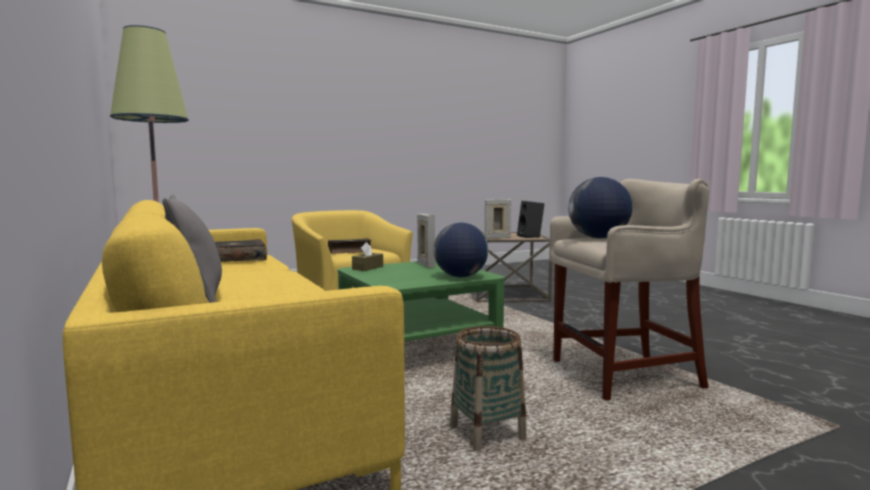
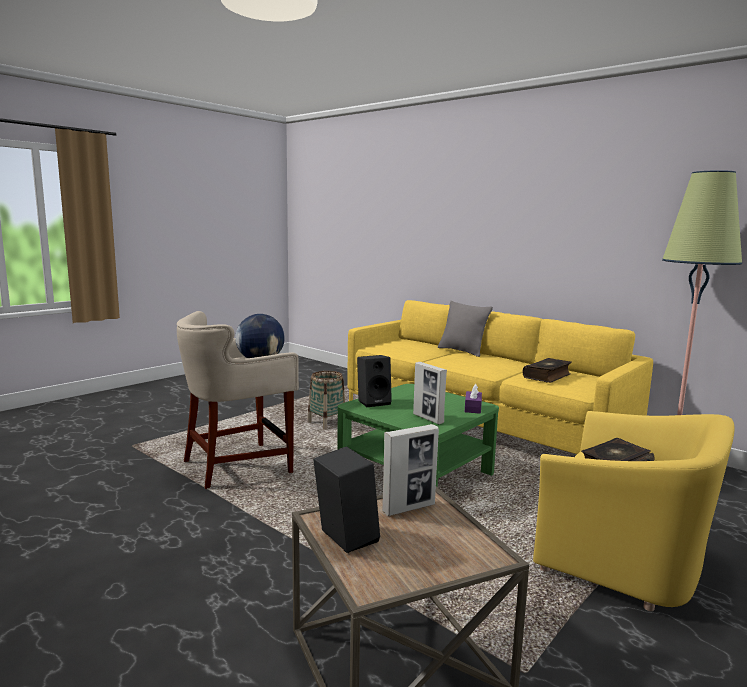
camera: 160 degrees right, 5 degrees up
brown tissue box [352,242,383,271] -> purple tissue box [465,384,482,414]
globe [434,223,489,277] -> black speaker [357,355,392,407]

